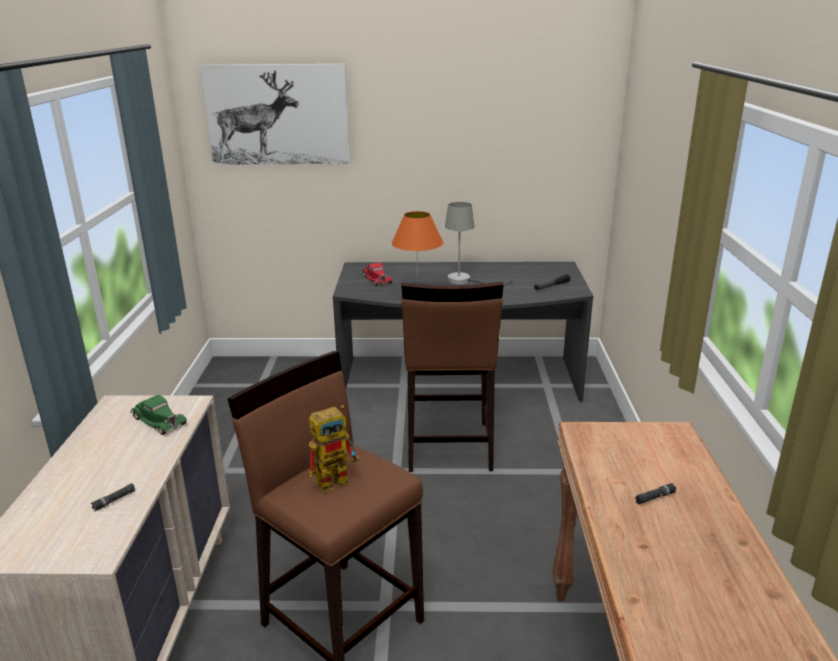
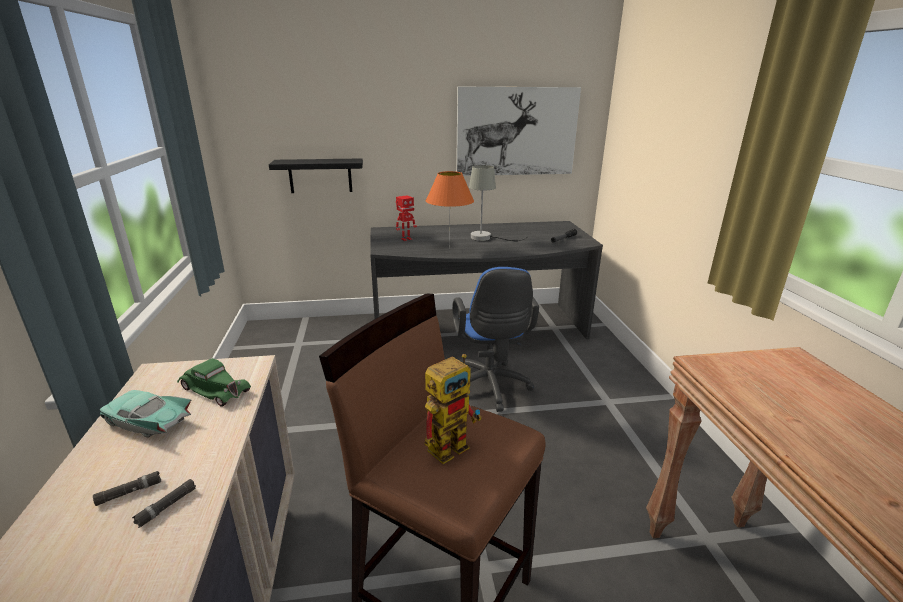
camera: 10 degrees left, 0 degrees up
picture [200,64,350,165] -> picture moved to [456,87,581,176]
red toy car [362,263,392,286] -> toy robot [396,195,417,241]
brown stool [402,282,503,472] -> blue office chair [452,267,539,412]
black flashlight [635,483,676,504] -> black flashlight moved to [93,471,161,506]
none -> turquoise toy car [100,390,192,437]
none -> black shelf [269,158,363,193]

